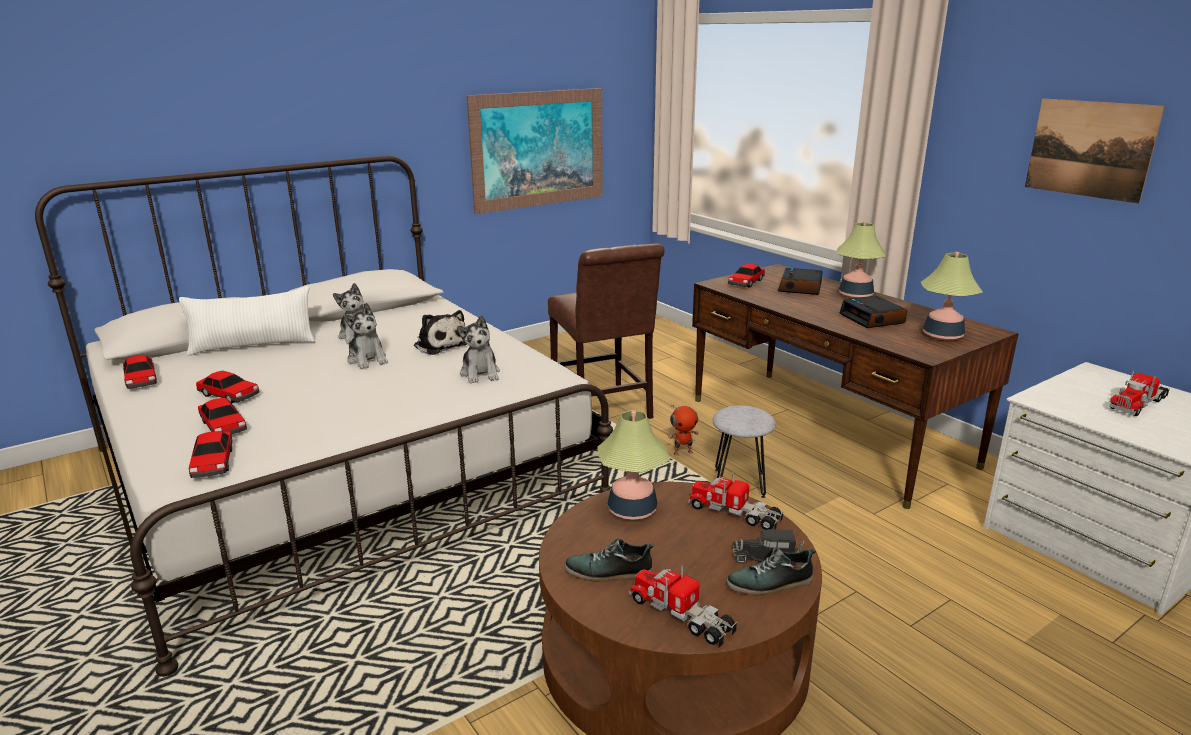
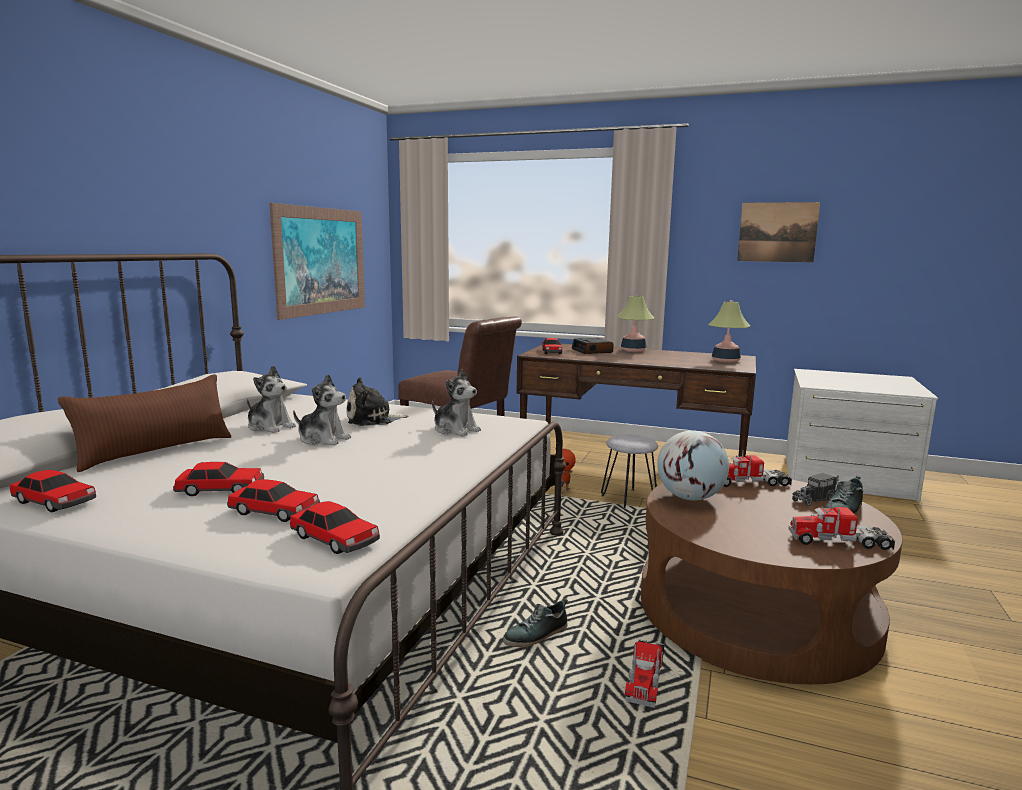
camera: 35 degrees left, 10 degrees down
white pillow [179,286,315,356] -> brown pillow [58,374,231,472]
plush toy [414,310,467,355] -> plush toy turned 150 degrees clockwise [346,378,409,426]
shoe [565,538,654,582] -> shoe moved to [503,598,568,647]
table lamp [598,410,670,520] -> globe [657,431,729,501]
alarm clock [840,296,907,328] -> none
toy truck [1109,370,1169,417] -> toy truck moved to [625,639,665,708]

